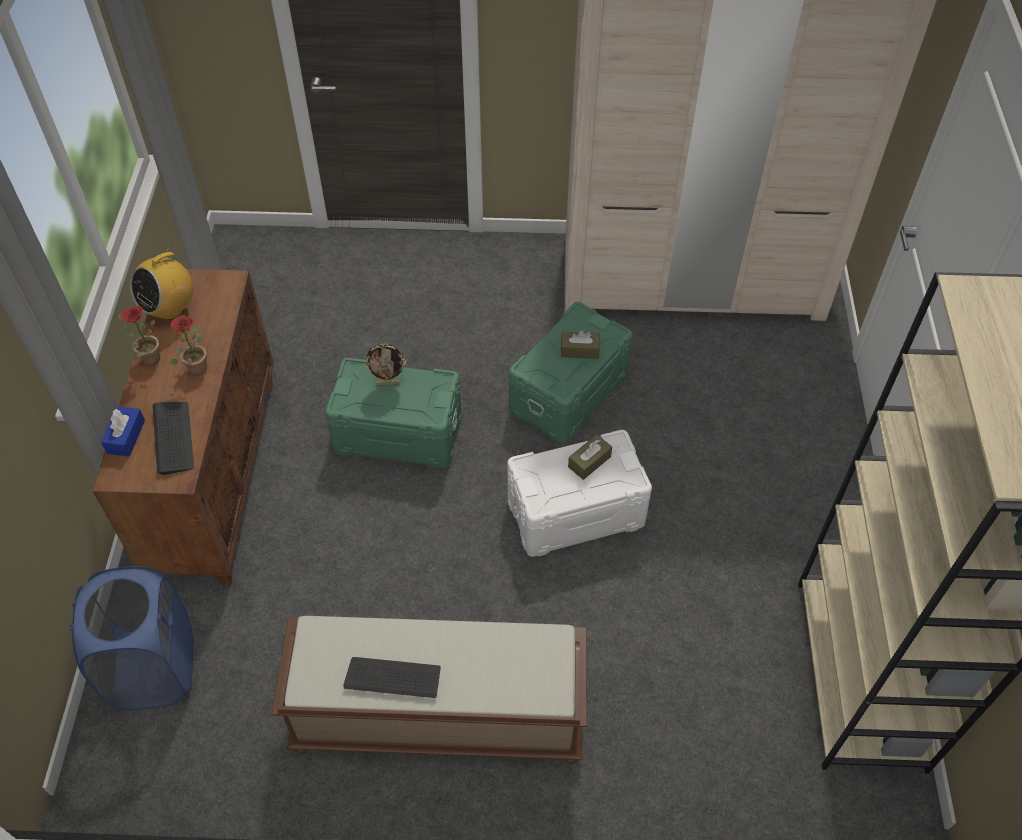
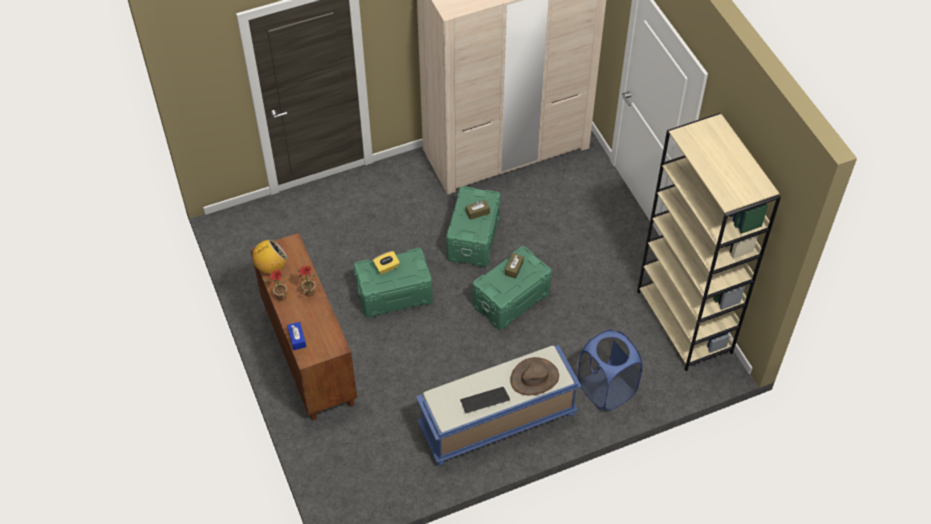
camera: 25 degrees left, 0 degrees up
blue laundry basket [70,566,193,710] -> blue laundry basket moved to [578,329,642,411]
radio [130,245,193,320] -> radio turned 135 degrees counterclockwise [252,240,287,274]
keyboard [153,402,194,475] -> none
brown bench [271,616,587,764] -> blue bench [416,345,581,466]
picture frame [364,343,406,386] -> yellow tissue box [373,251,400,274]
white storage box [508,430,652,557] -> green storage box [473,246,552,330]
none -> brown hat [510,357,559,395]

